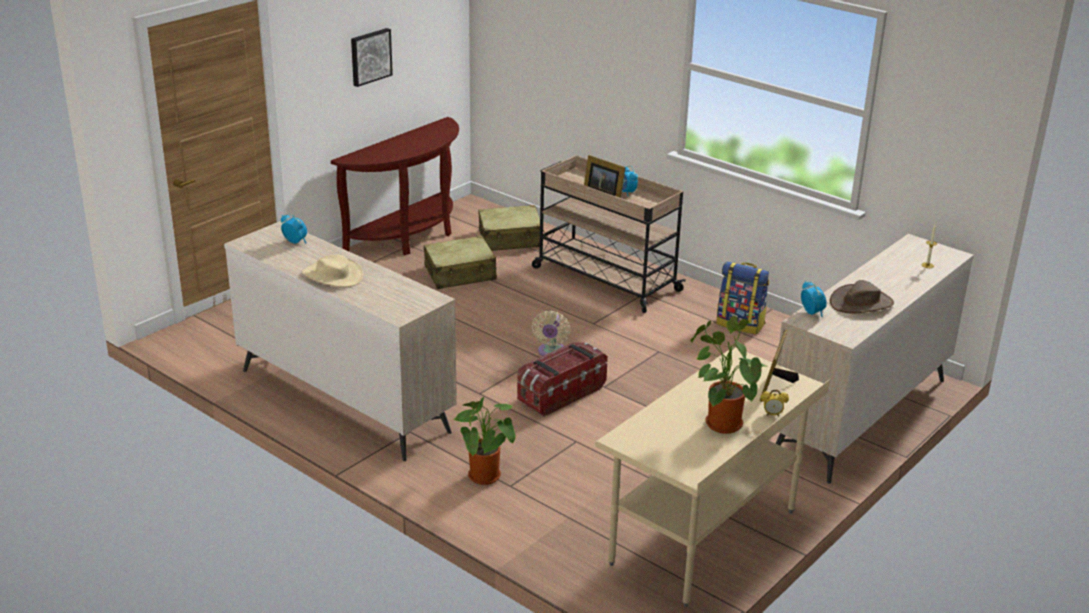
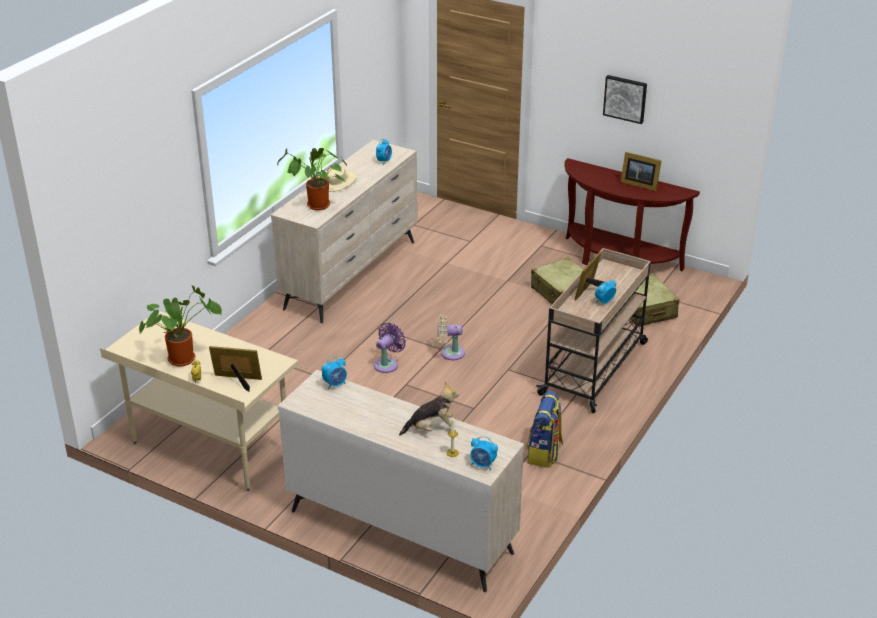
camera: 80 degrees right, 5 degrees up
potted plant [453,397,516,485] -> potted plant moved to [277,148,347,210]
storage box [517,342,608,417] -> purple fan [374,323,406,373]
brown hat [830,280,894,313] -> none
none -> plush toy [399,381,459,435]
none -> alarm clock [470,436,498,470]
none -> picture frame [621,152,661,191]

